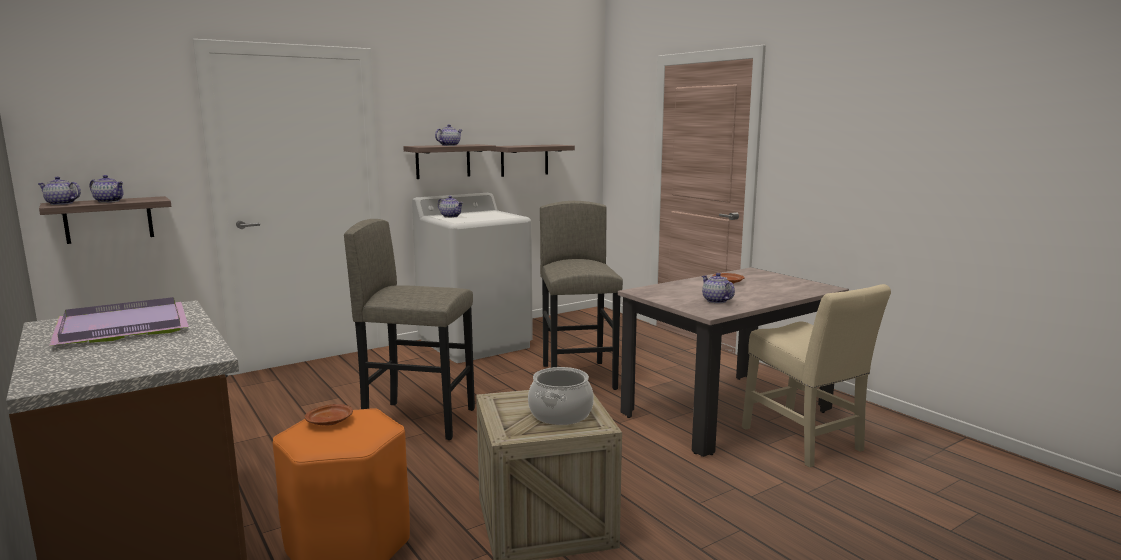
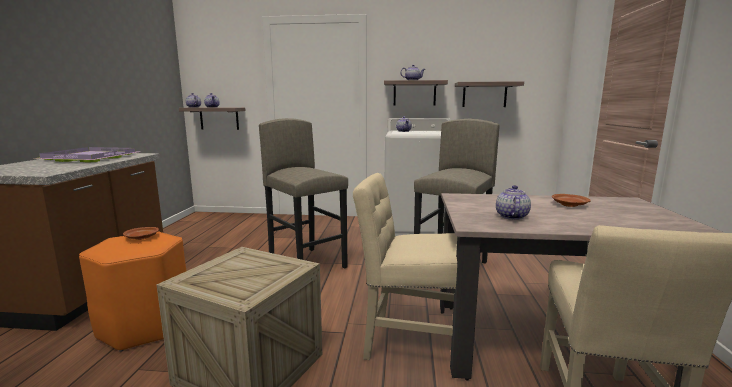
camera: 40 degrees right, 0 degrees up
cooking pot [528,367,594,425] -> none
none -> beige chair [353,173,457,360]

